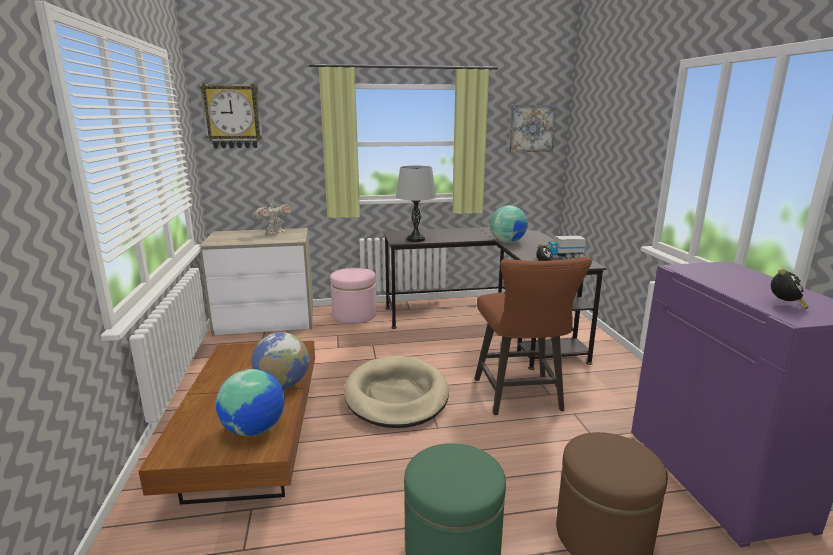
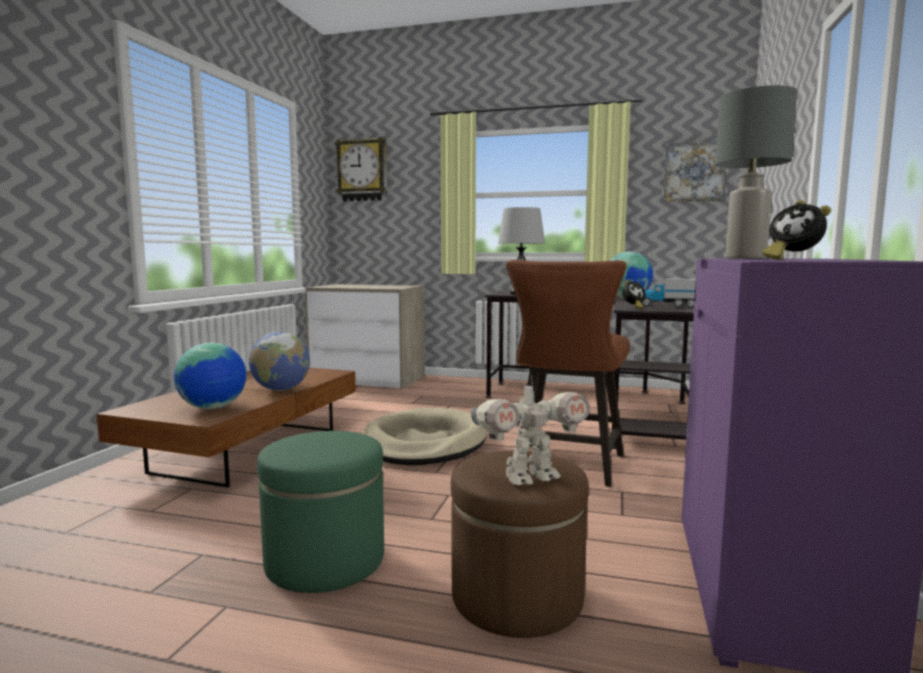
camera: 25 degrees right, 10 degrees down
toy robot [253,201,292,235] -> toy robot moved to [471,375,590,485]
pink ottoman [330,268,376,324] -> none
alarm clock [771,269,809,309] -> alarm clock turned 90 degrees clockwise [762,200,831,260]
none -> grey table lamp [715,85,797,259]

